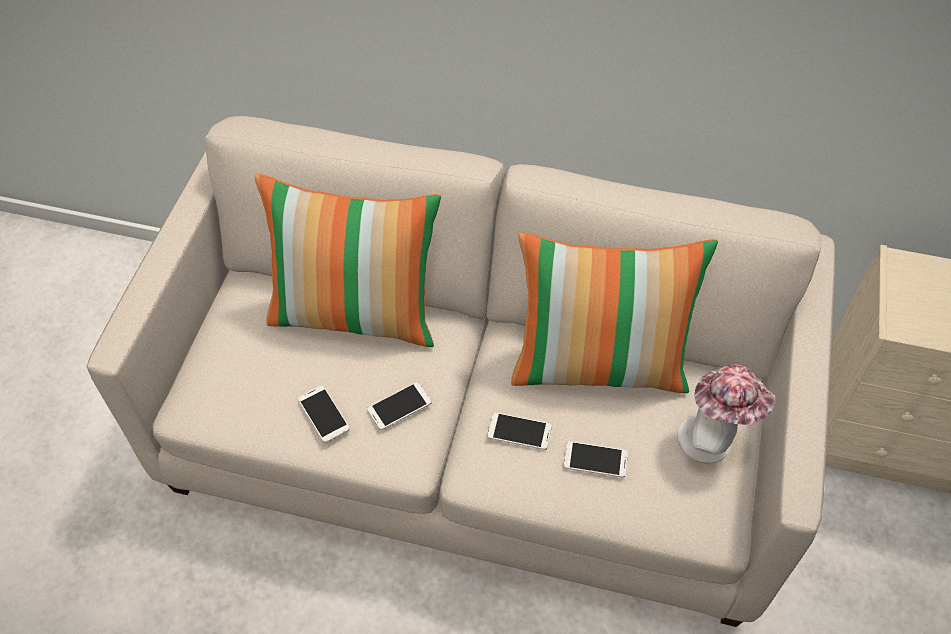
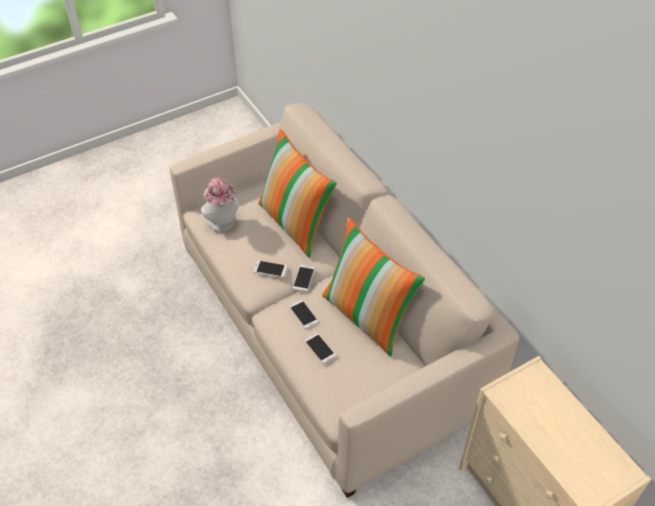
camera: 45 degrees right, 5 degrees down
phone [298,386,350,443] -> phone moved to [293,265,315,292]
hat [677,364,775,463] -> hat moved to [201,177,239,231]

